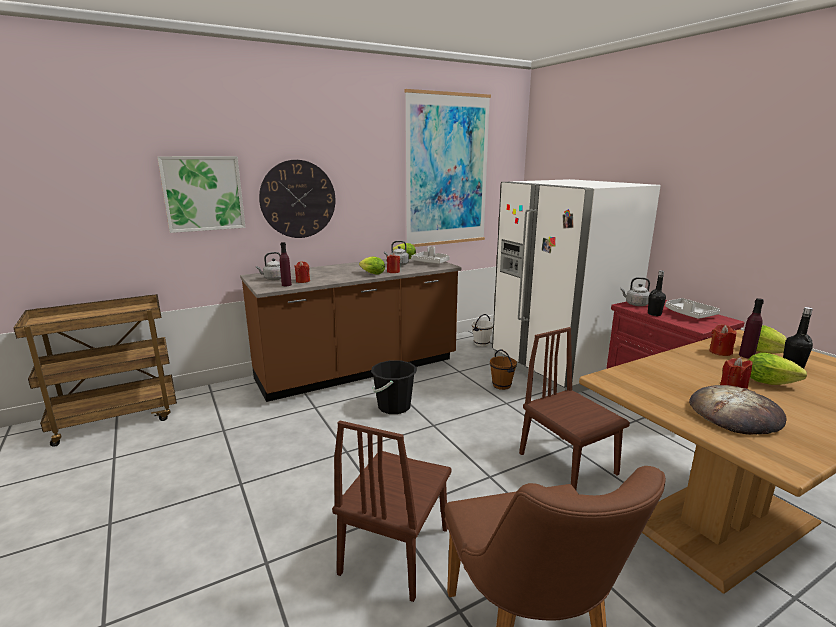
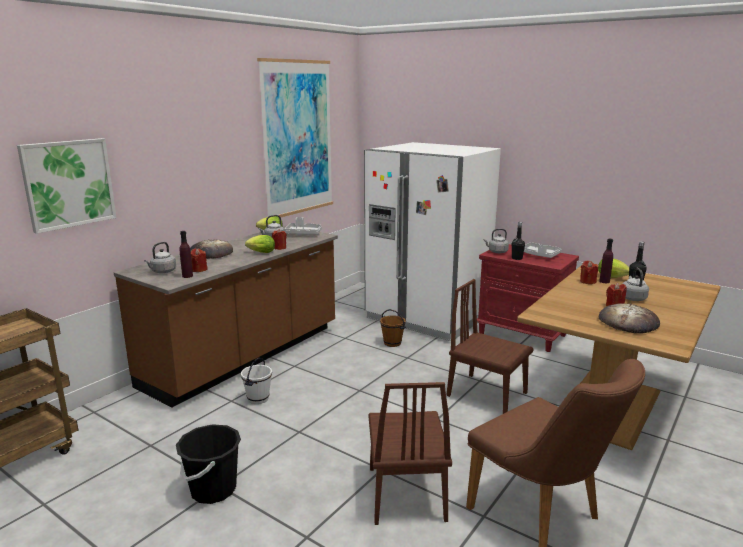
camera: 25 degrees left, 0 degrees up
wall clock [259,160,336,238] -> none
black bucket [371,360,417,414] -> black bucket moved to [176,424,241,504]
white bucket [472,314,493,347] -> white bucket moved to [241,358,272,404]
lettuce [748,353,807,385] -> grey kettle [622,268,649,301]
none -> bread [190,240,233,259]

